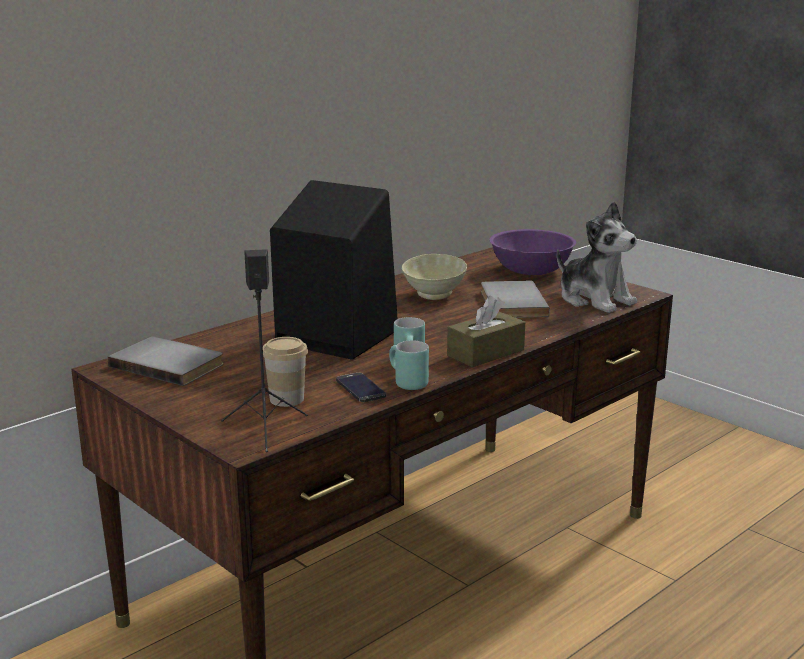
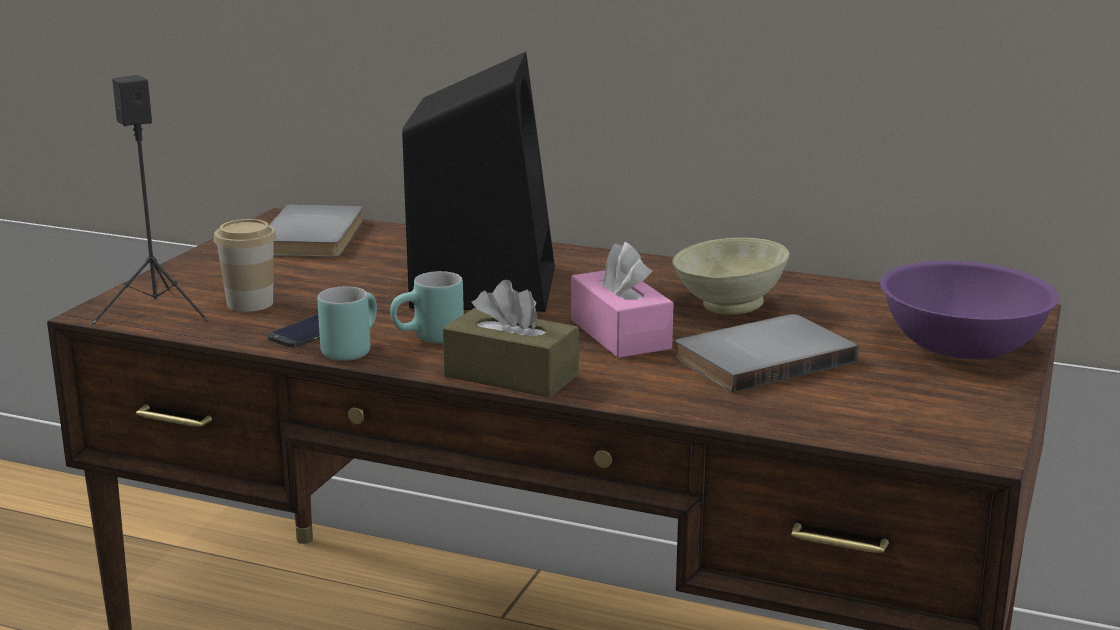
camera: 65 degrees right, 0 degrees up
plush toy [557,201,637,313] -> none
none -> pink tissue box [571,242,673,358]

